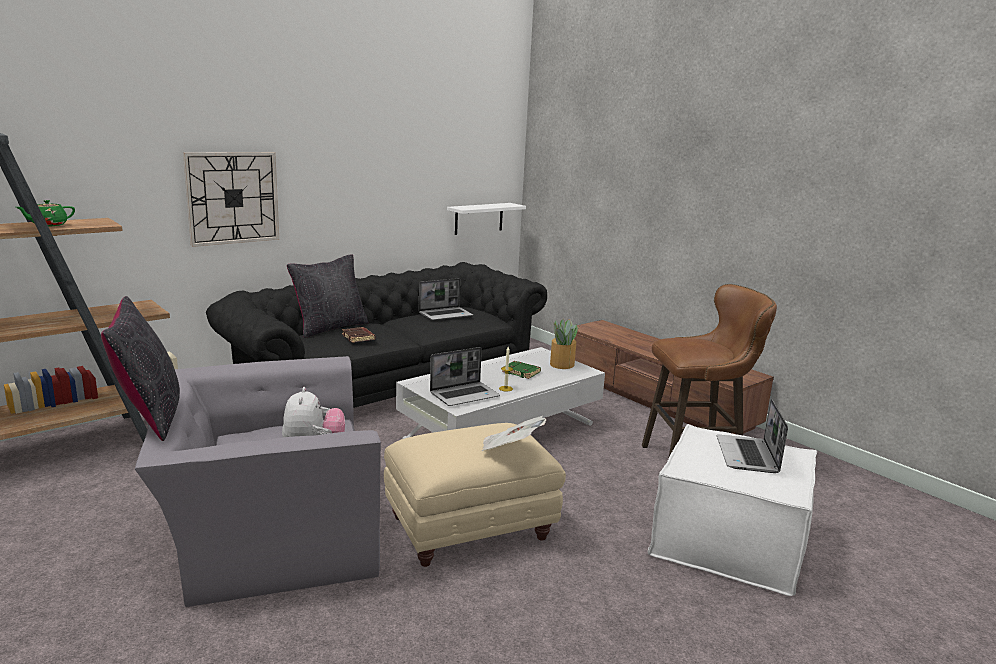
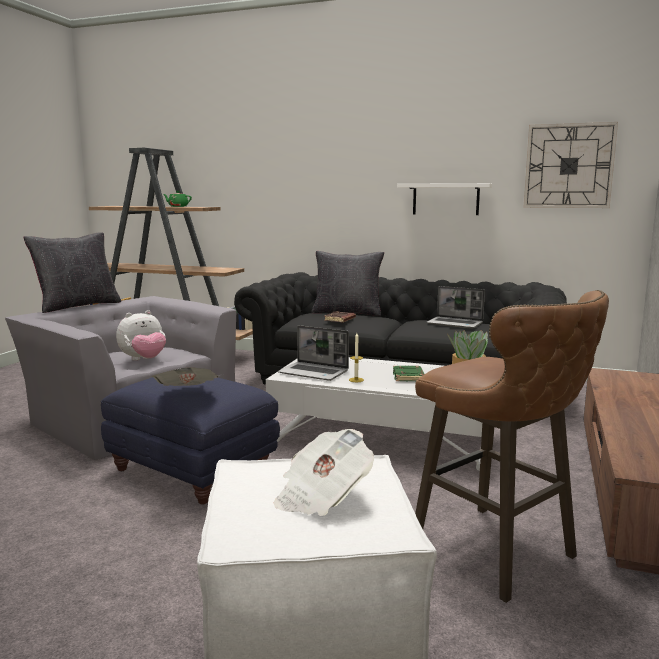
camera: 60 degrees right, 5 degrees down
wall clock [183,152,279,247] -> wall clock moved to [523,122,618,208]
beige ottoman [384,423,566,567] -> blue ottoman [101,377,280,505]
white shelf [447,203,526,235] -> white shelf moved to [397,183,492,215]
laptop [717,398,788,473] -> newspaper [274,429,374,516]

